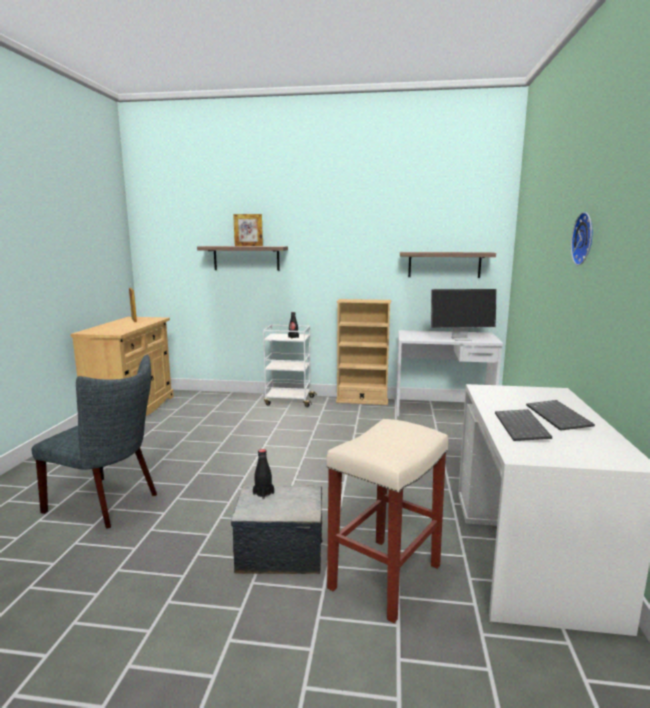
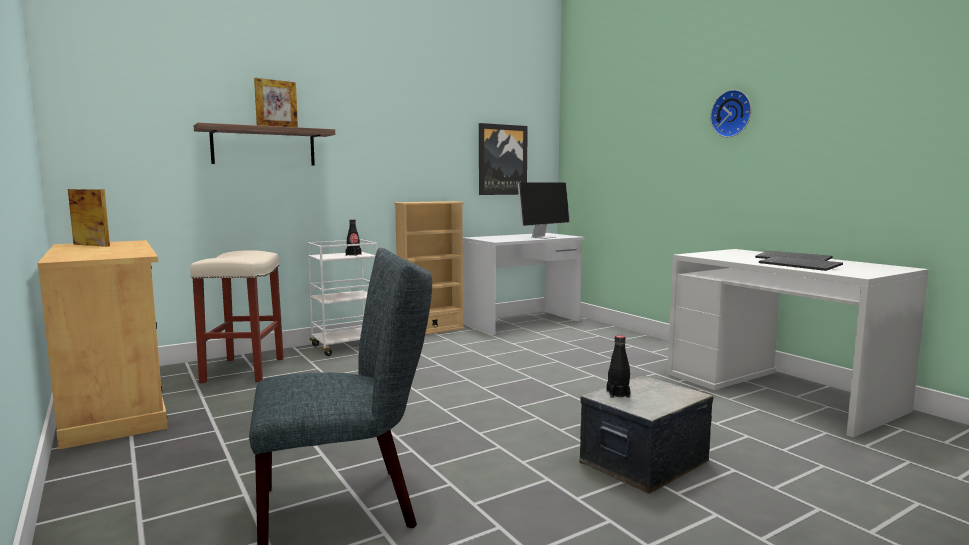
camera: 40 degrees left, 5 degrees down
beige stool [326,419,448,623] -> beige stool moved to [190,250,284,383]
shelf [400,252,496,278] -> picture [479,123,528,195]

